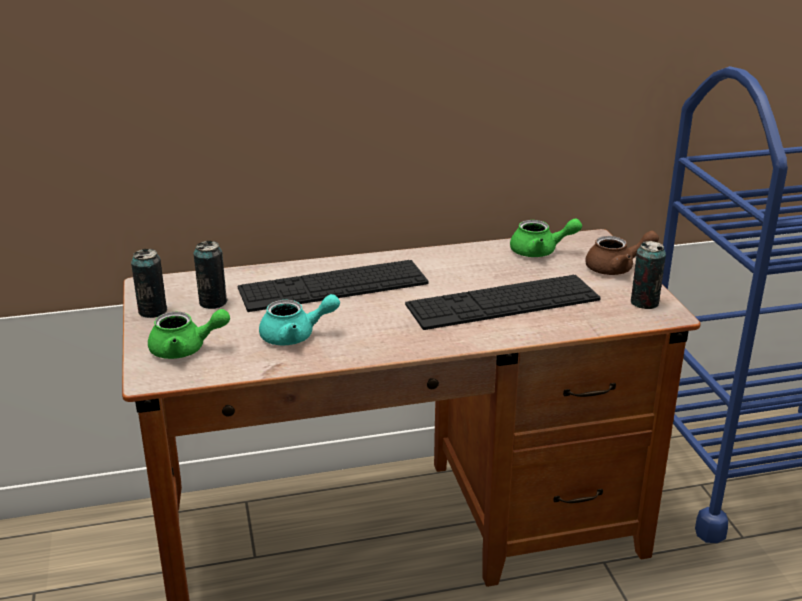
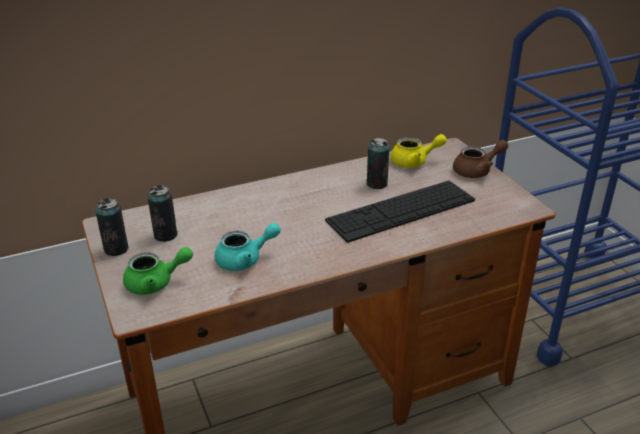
camera: 10 degrees left, 5 degrees up
keyboard [238,260,428,312] -> none
green teapot [510,218,582,257] -> yellow teapot [390,134,447,168]
can [631,241,666,309] -> can moved to [367,138,390,189]

